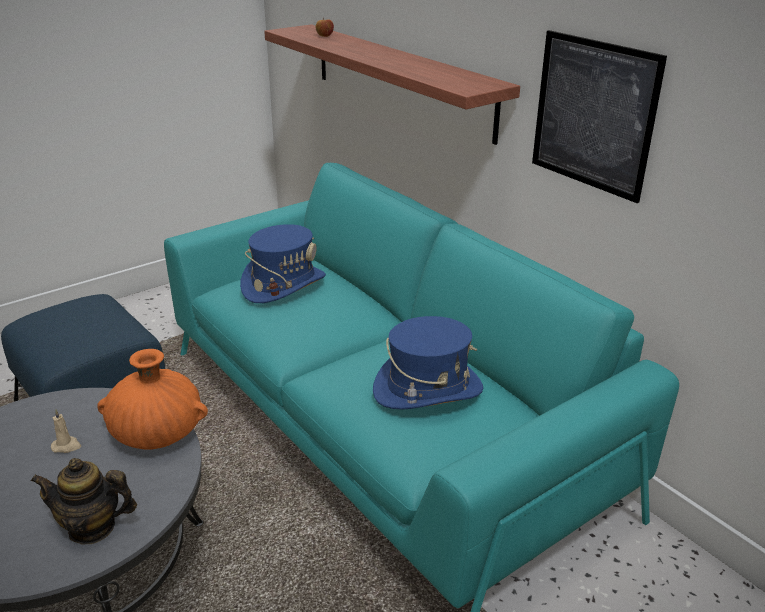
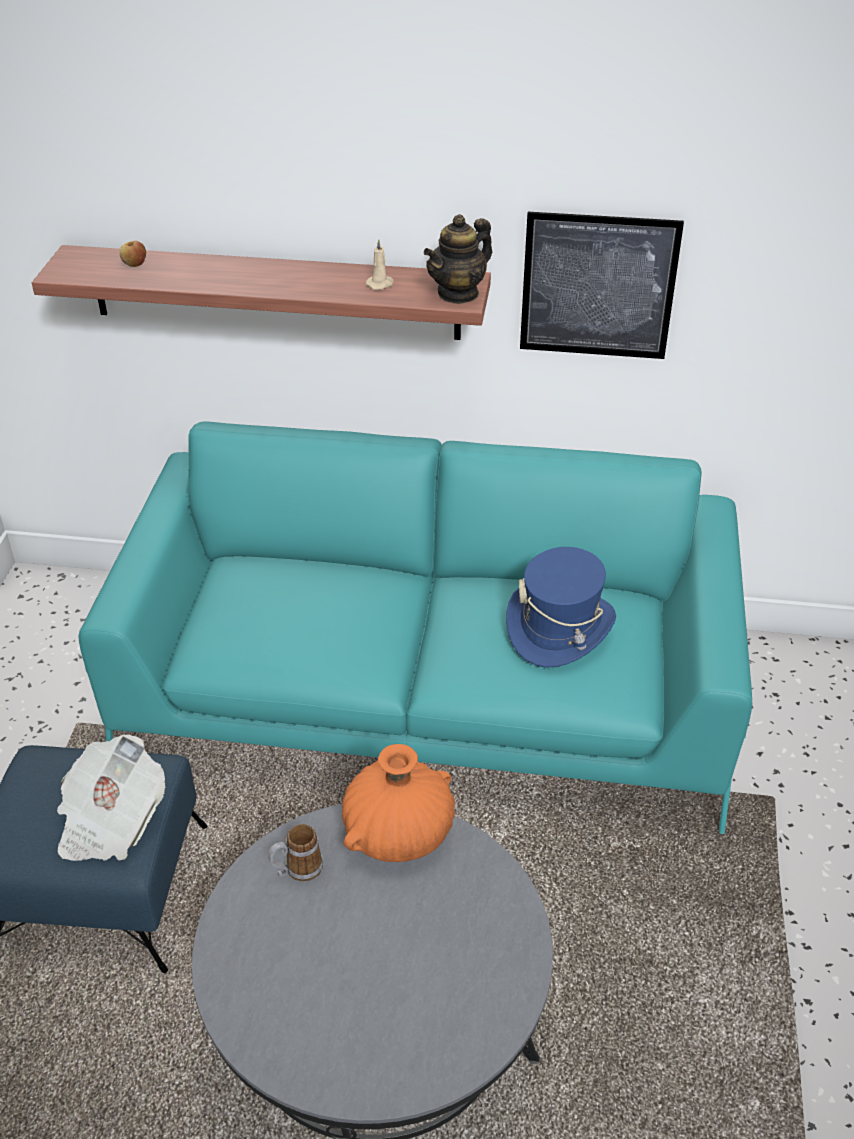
camera: 45 degrees left, 10 degrees up
teapot [31,458,137,544] -> teapot moved to [423,214,492,304]
beige candle [51,409,81,453] -> beige candle moved to [366,239,394,290]
blue hat [240,224,326,303] -> none
none -> newspaper [57,734,165,861]
none -> mug [268,824,323,881]

